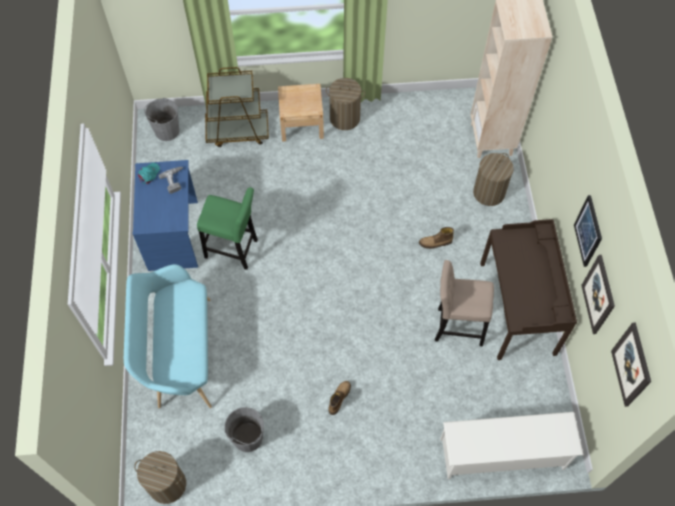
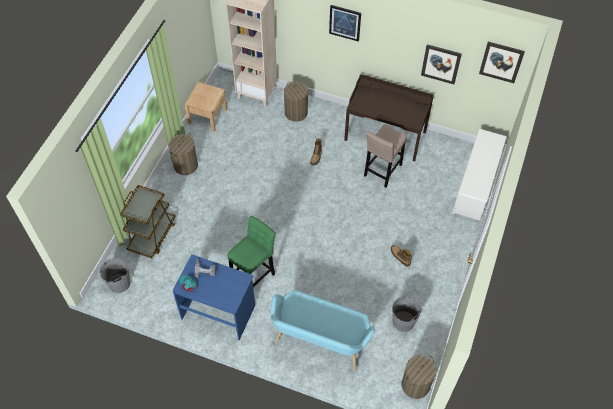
camera: 65 degrees left, 5 degrees down
beige nightstand [278,84,324,142] -> beige nightstand moved to [184,82,227,132]
picture [574,195,602,267] -> picture moved to [329,5,361,42]

